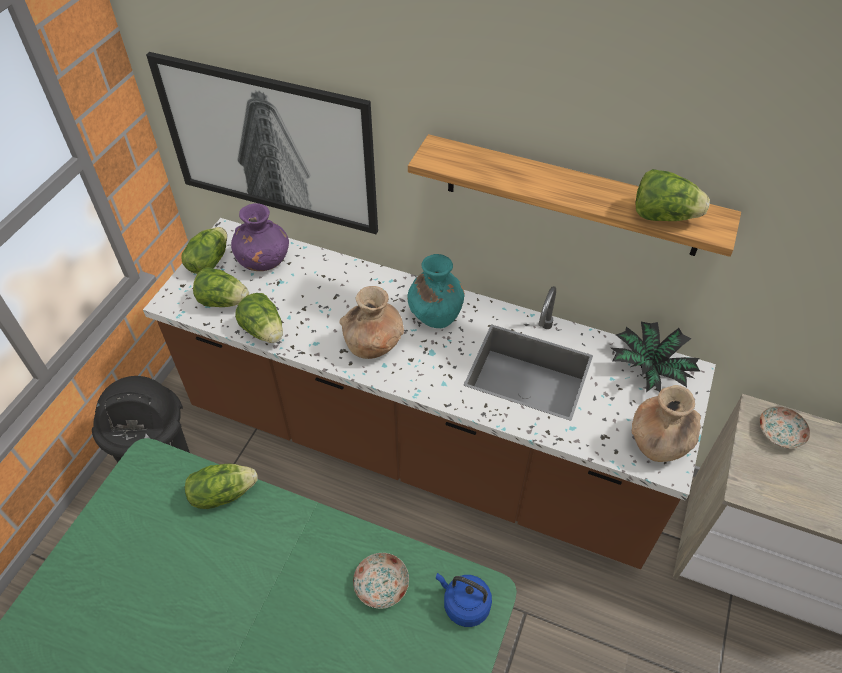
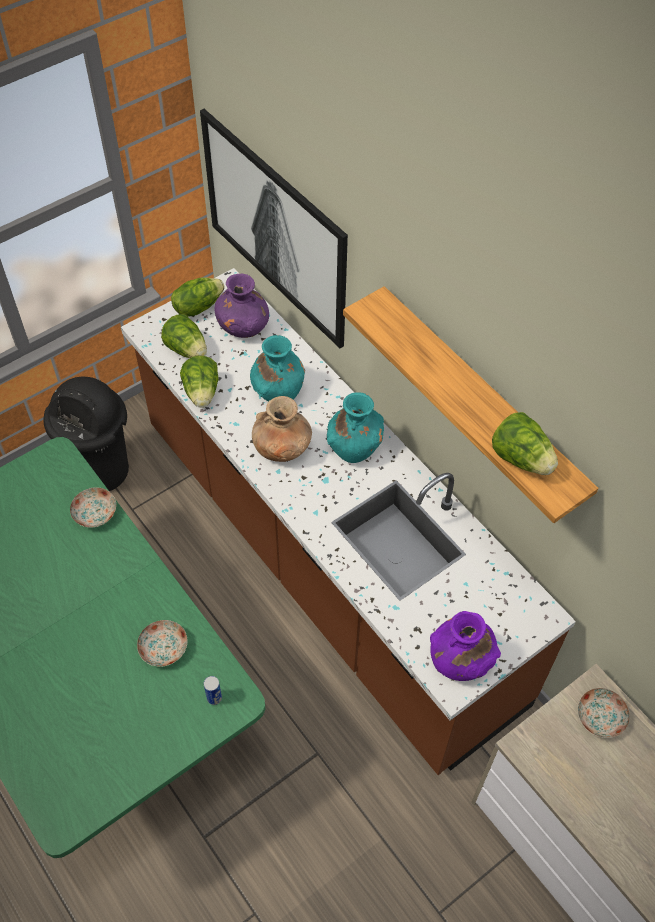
camera: 30 degrees right, 5 degrees up
lettuce [185,464,258,509] -> plate [70,487,116,528]
blue kettle [436,573,492,627] -> can [204,676,222,705]
potted plant [611,322,701,392] -> none
brown vase [632,385,701,462] -> purple vase [430,611,501,681]
none -> turquoise vase [250,335,305,402]

